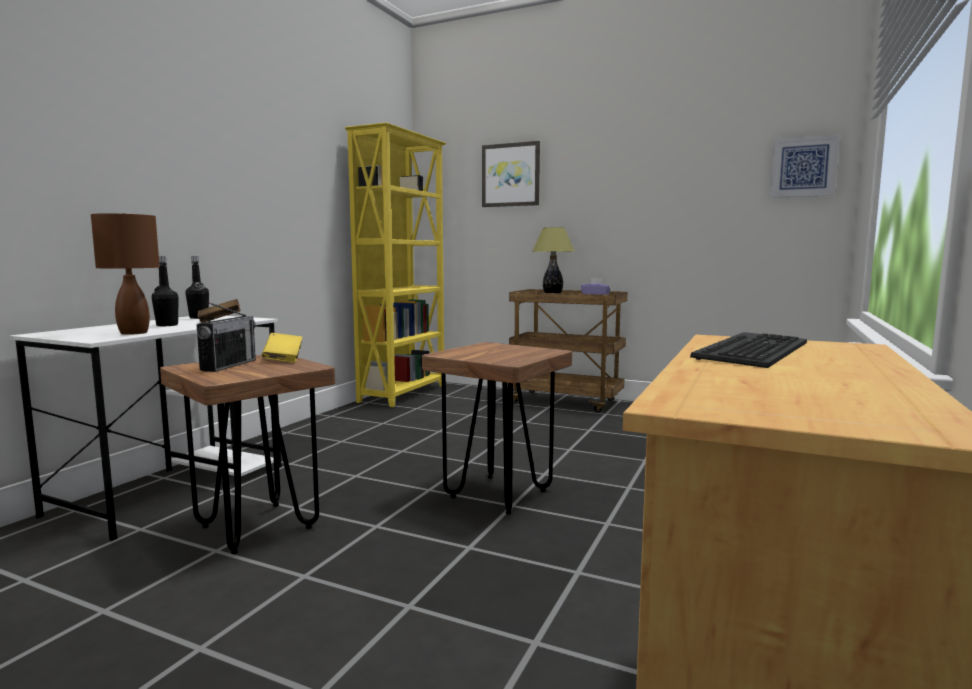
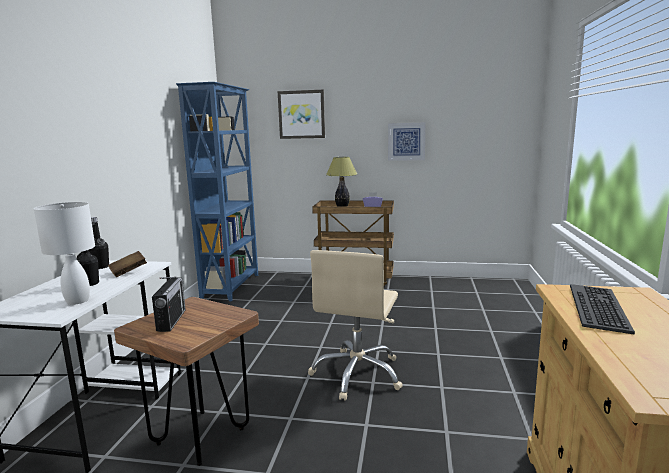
camera: 15 degrees left, 5 degrees up
brown table lamp [91,213,160,335] -> white table lamp [34,202,95,305]
yellow book [262,333,303,363] -> none
yellow bookcase [345,122,446,407] -> blue bookcase [176,82,258,301]
brown stool [422,342,572,515] -> beige office chair [308,250,403,401]
picture [770,135,839,198] -> picture moved to [388,122,426,161]

